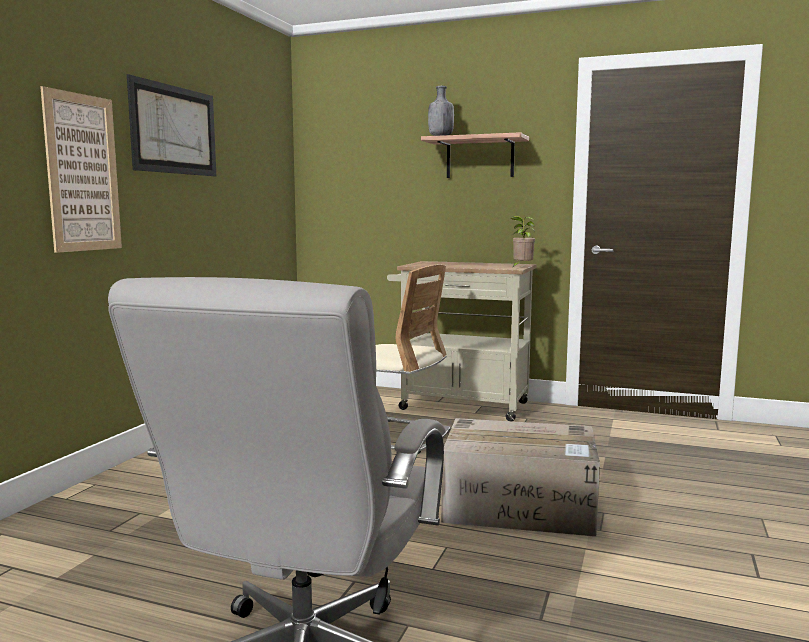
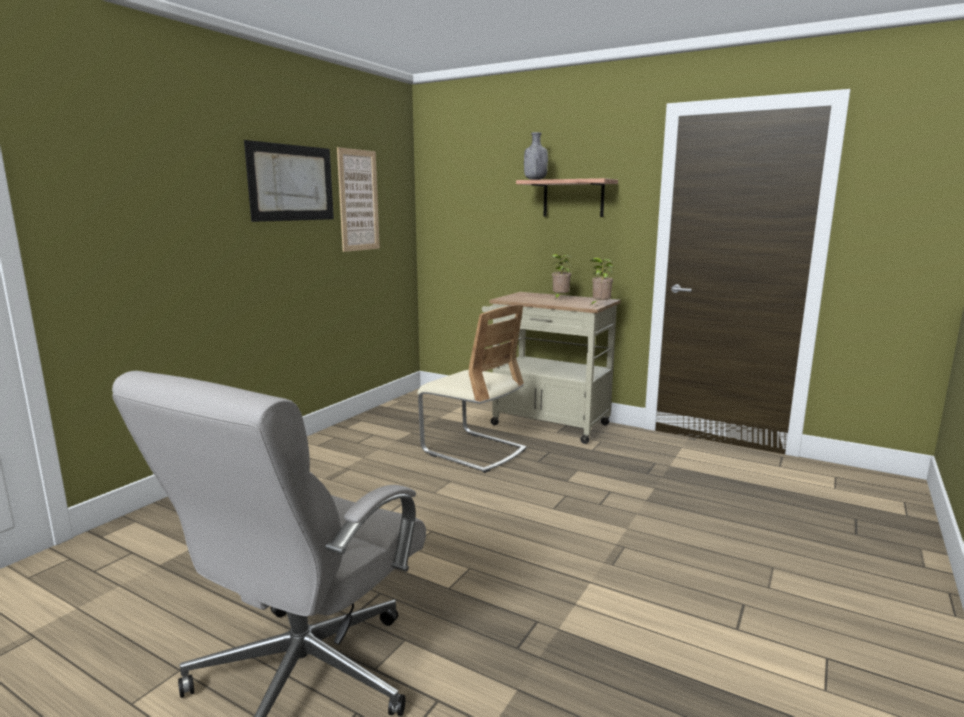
camera: 10 degrees right, 5 degrees up
picture [40,86,122,253] -> picture moved to [337,147,380,252]
cardboard box [441,418,600,537] -> none
none -> potted plant [551,254,572,298]

